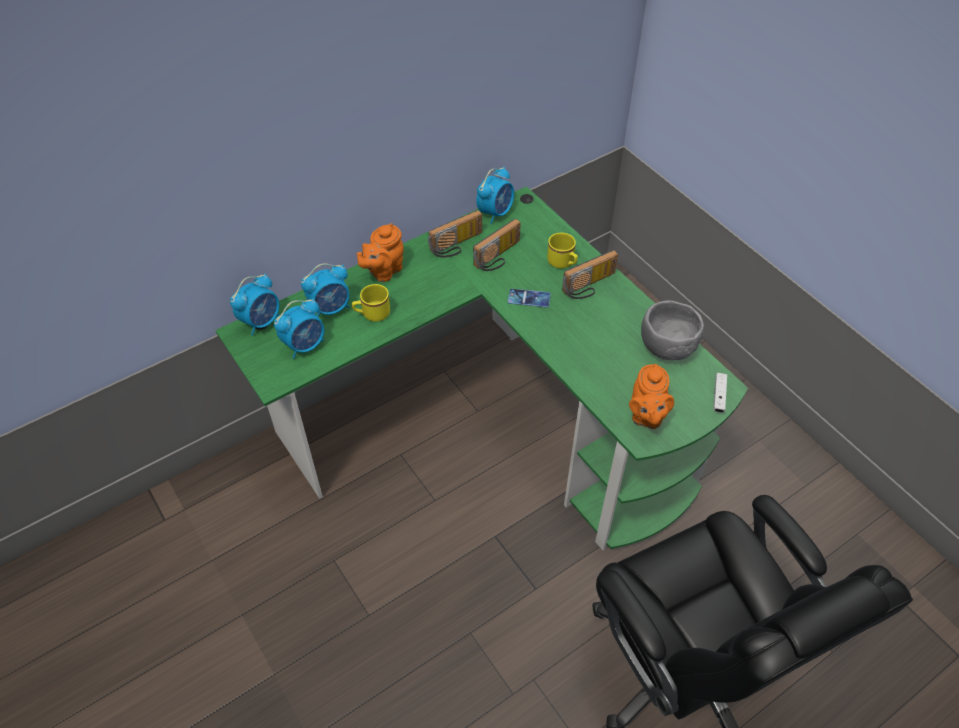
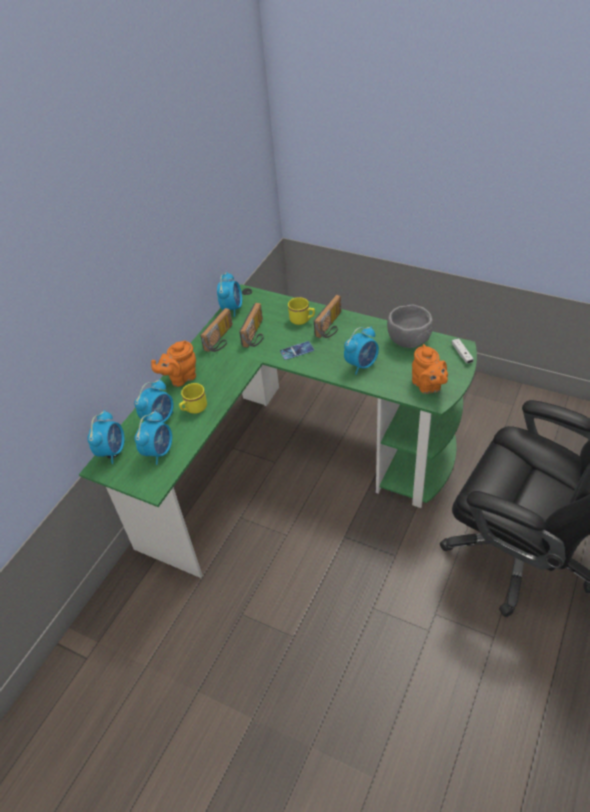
camera: 25 degrees left, 5 degrees down
orange teapot [357,223,404,282] -> orange teapot turned 45 degrees clockwise [151,340,196,387]
none -> alarm clock [344,326,379,375]

